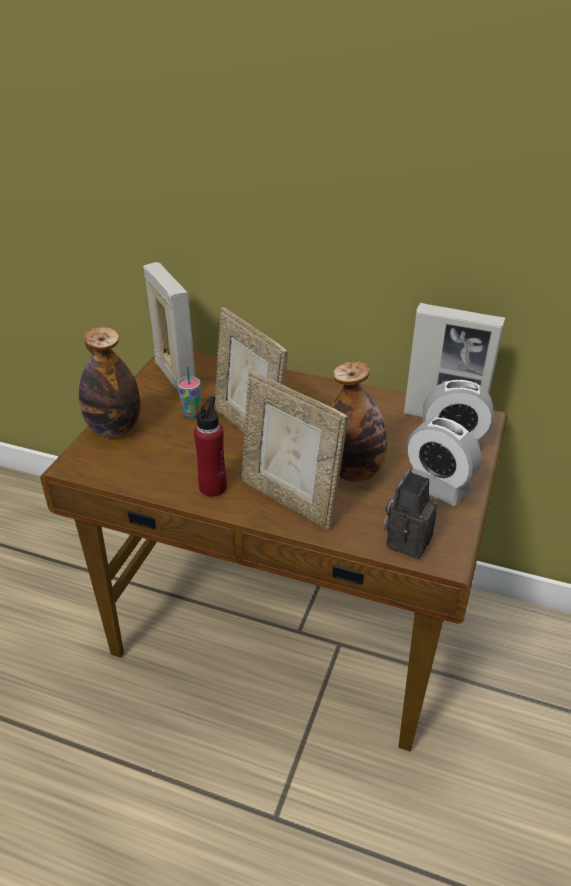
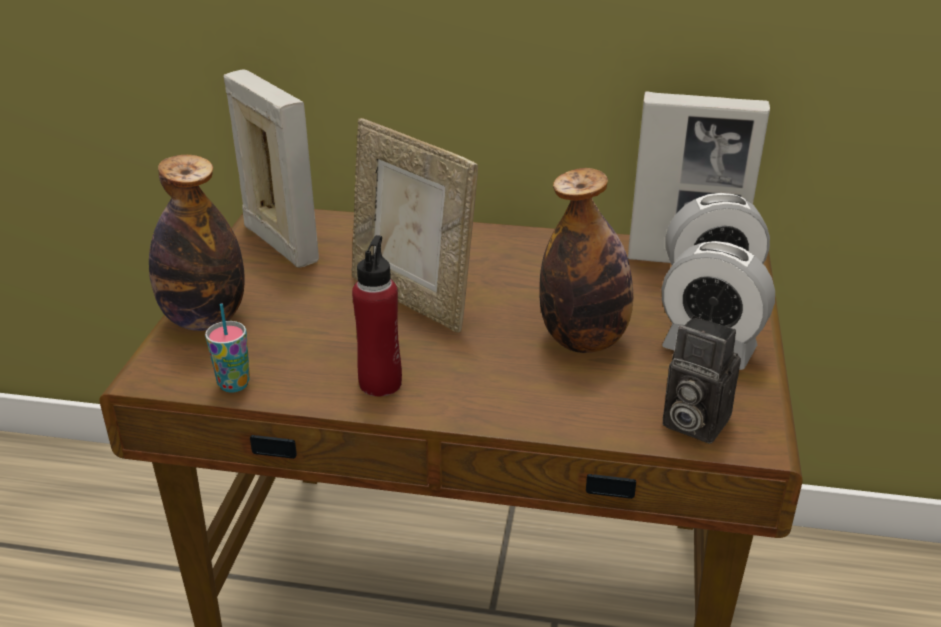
camera: 10 degrees left, 5 degrees down
cup [177,366,201,418] -> cup moved to [205,304,250,393]
picture frame [241,371,348,530] -> none
camera [384,469,438,559] -> camera turned 75 degrees counterclockwise [663,316,741,444]

